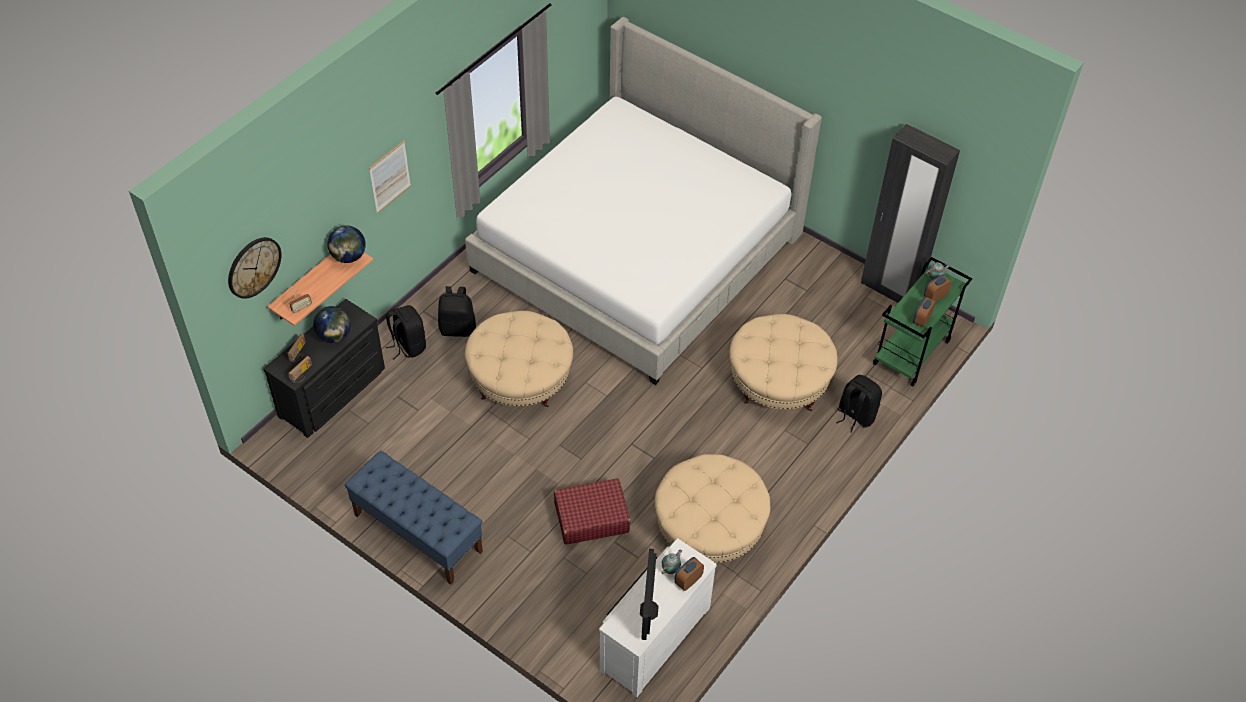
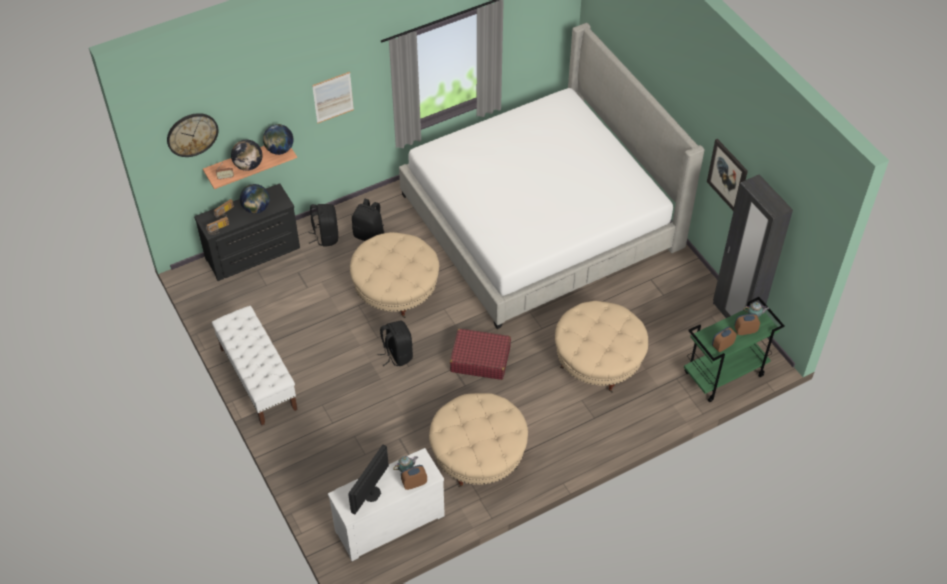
camera: 25 degrees right, 0 degrees up
blue bench [345,451,483,585] -> white bench [212,306,298,426]
red suitcase [554,478,631,544] -> red suitcase moved to [450,329,511,380]
black backpack [836,375,882,433] -> black backpack moved to [377,321,413,366]
none -> globe [231,140,262,171]
none -> picture [707,139,748,211]

